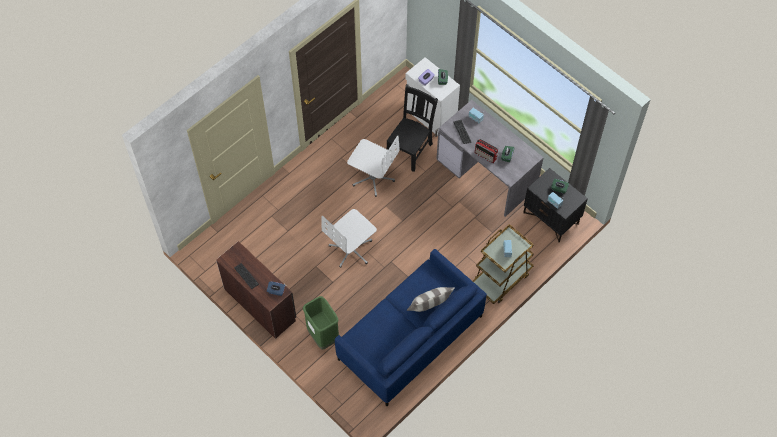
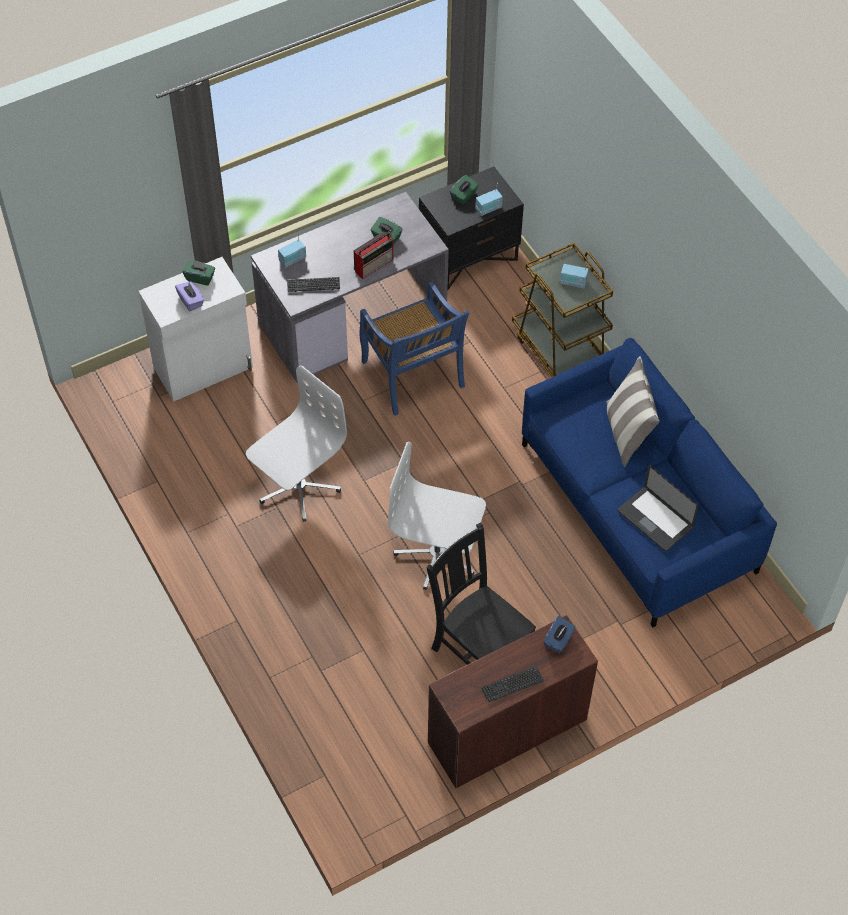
camera: 75 degrees left, 5 degrees down
green trash can [303,296,339,349] -> none
white office chair [321,209,377,268] -> white office chair turned 135 degrees clockwise [388,442,486,590]
black chair [387,84,438,172] -> black chair moved to [427,522,536,665]
none -> blue chair [360,282,470,416]
none -> laptop [618,465,699,551]

